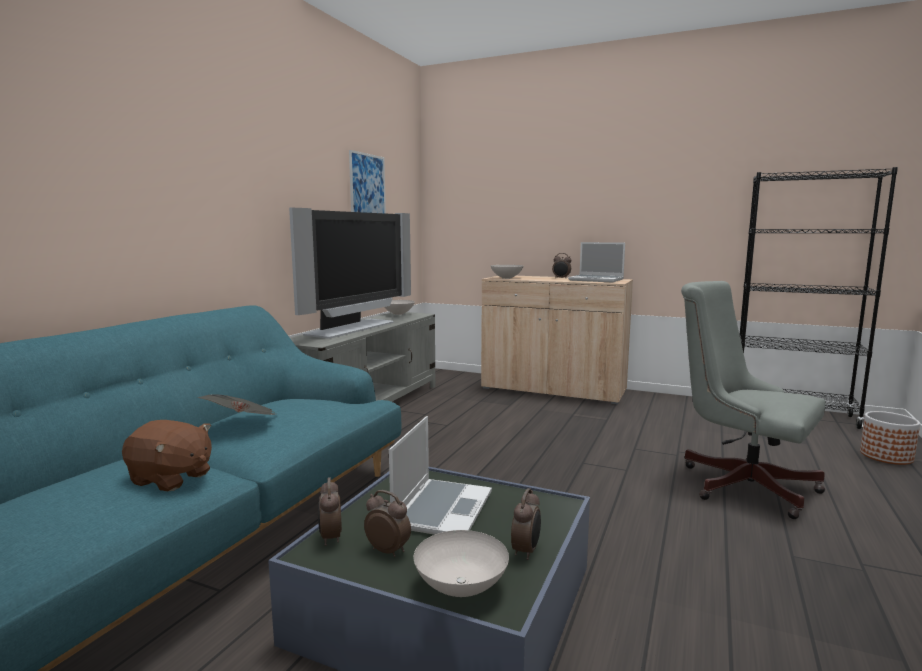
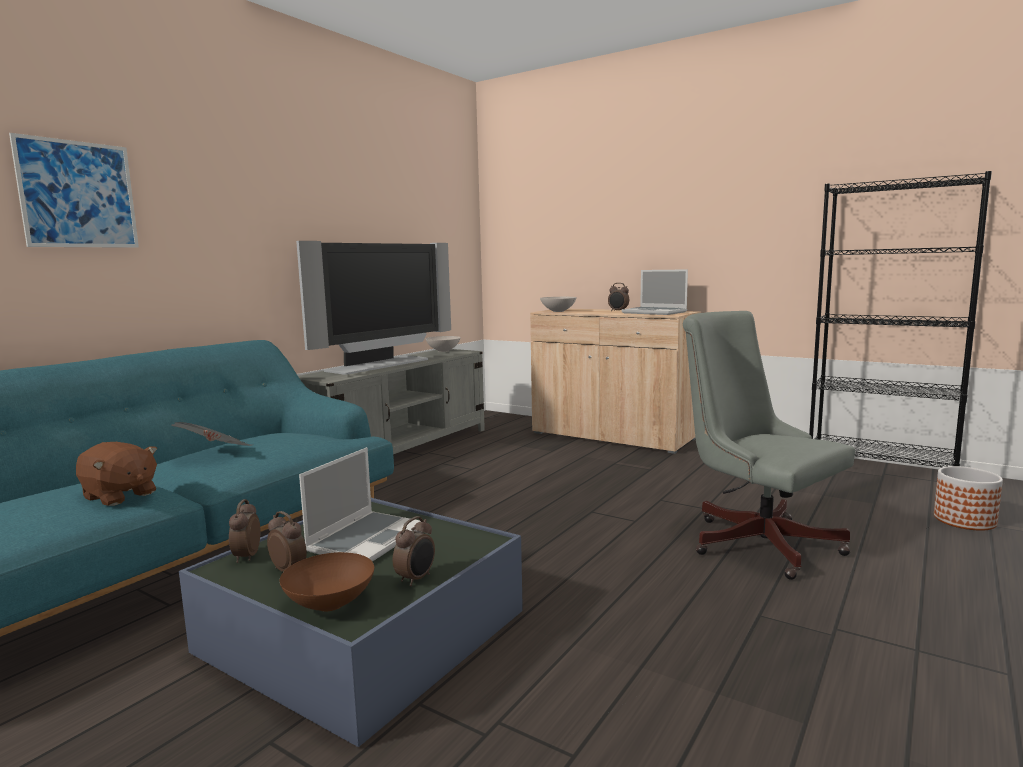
camera: 10 degrees right, 0 degrees up
picture [349,150,386,214] -> picture moved to [9,133,139,248]
white bowl [414,530,509,597] -> brown bowl [279,552,374,611]

